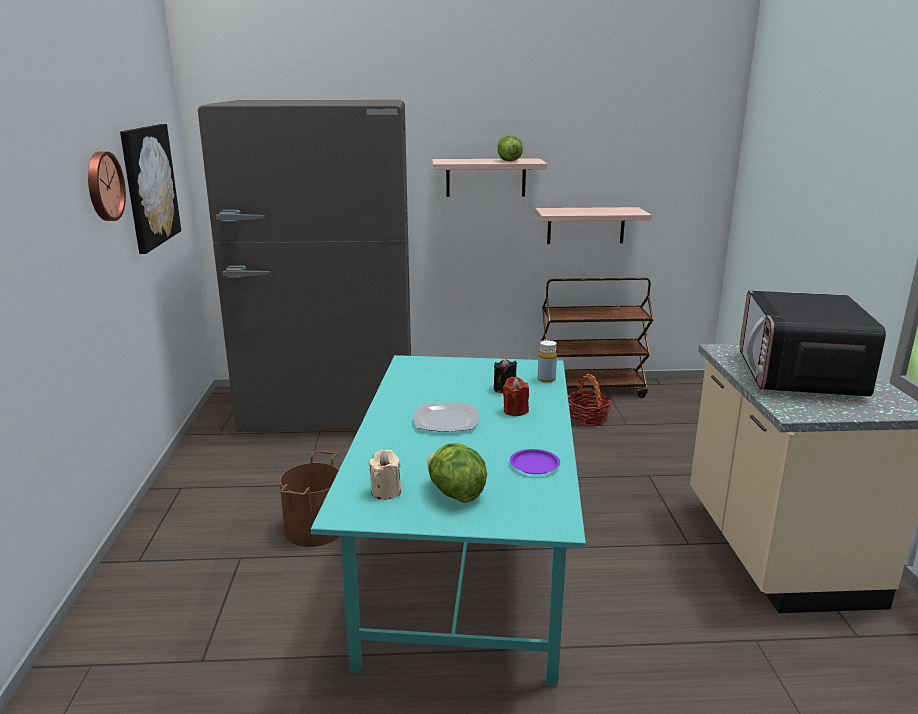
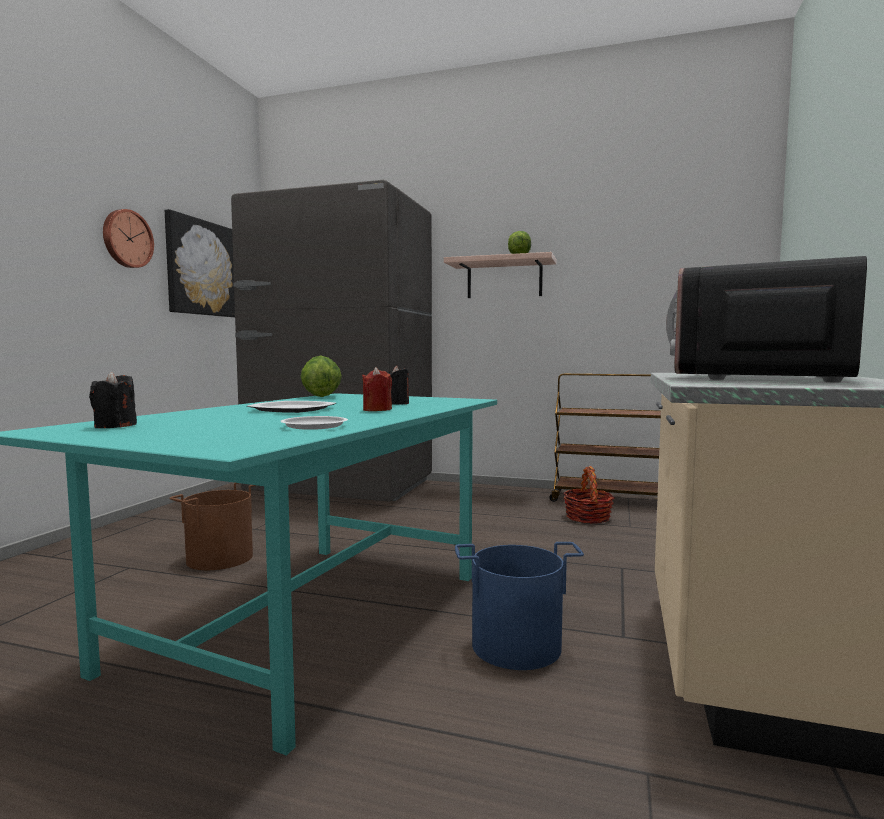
camera: 20 degrees right, 15 degrees down
beige candle [369,449,401,500] -> black candle [89,372,137,428]
lettuce [427,443,487,503] -> lettuce moved to [300,355,342,397]
purple plate [510,449,560,474] -> white plate [280,416,348,430]
shelf [535,207,652,244] -> none
yellow bottle [538,340,557,383] -> none
none -> blue bucket [455,542,584,670]

